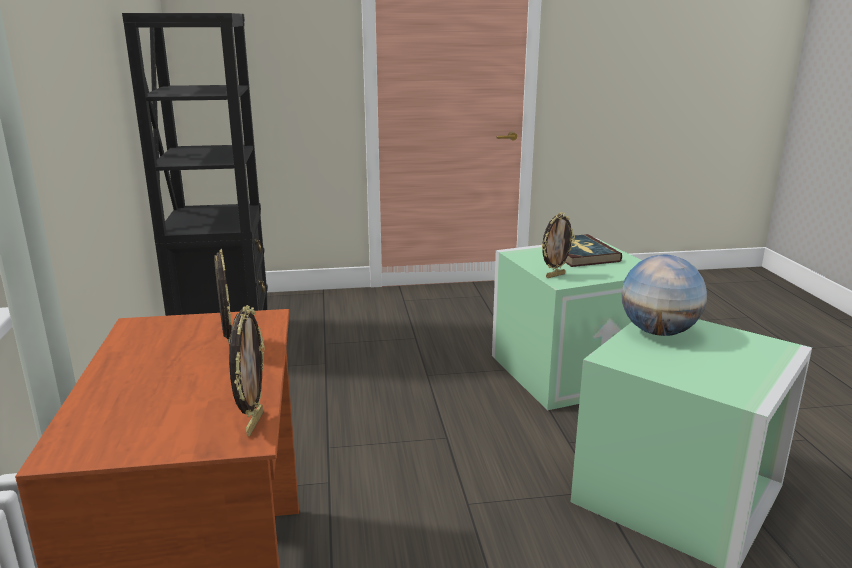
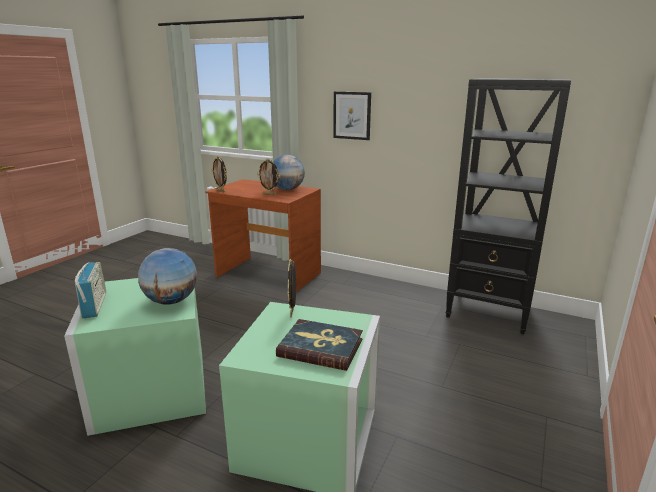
camera: 125 degrees right, 0 degrees up
none -> radio [75,262,106,318]
none -> globe [273,155,305,190]
none -> picture [333,92,371,140]

